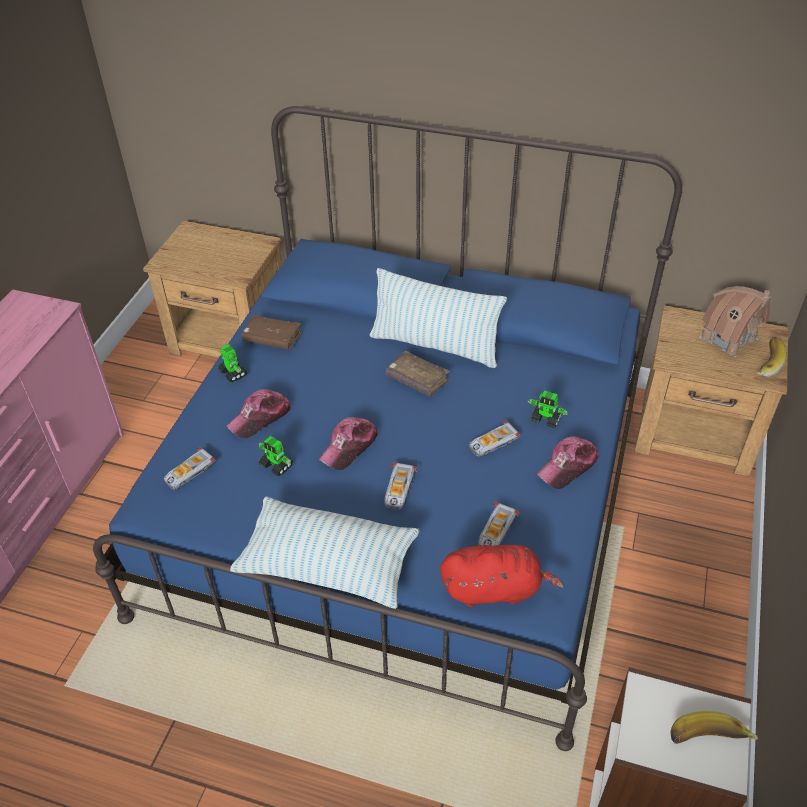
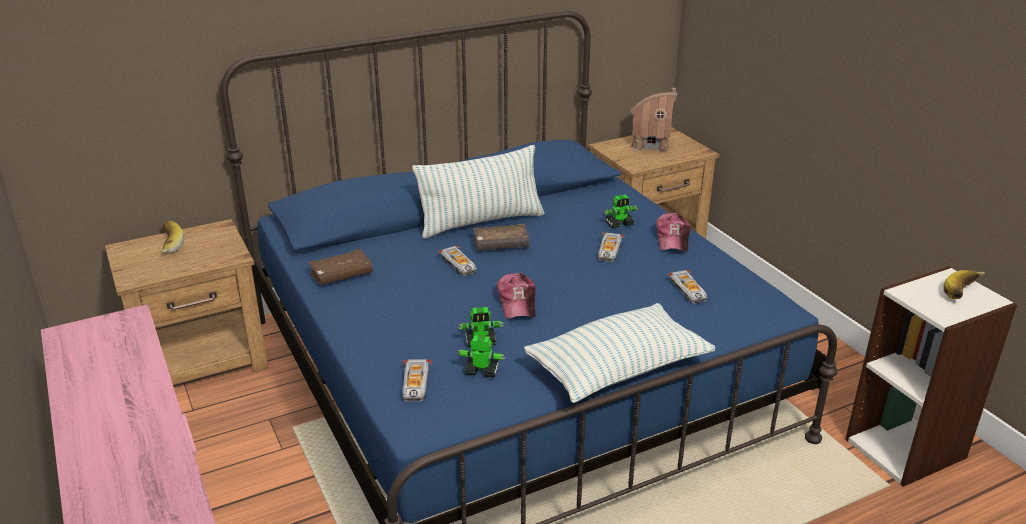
camera: 45 degrees left, 15 degrees down
toy robot [218,344,247,382] -> toy robot moved to [457,335,506,378]
cap [227,389,292,438] -> none
toy car [384,463,418,509] -> toy car moved to [438,245,477,276]
red plush toy [440,545,565,607] -> none
banana [756,337,786,377] -> banana moved to [160,221,184,253]

